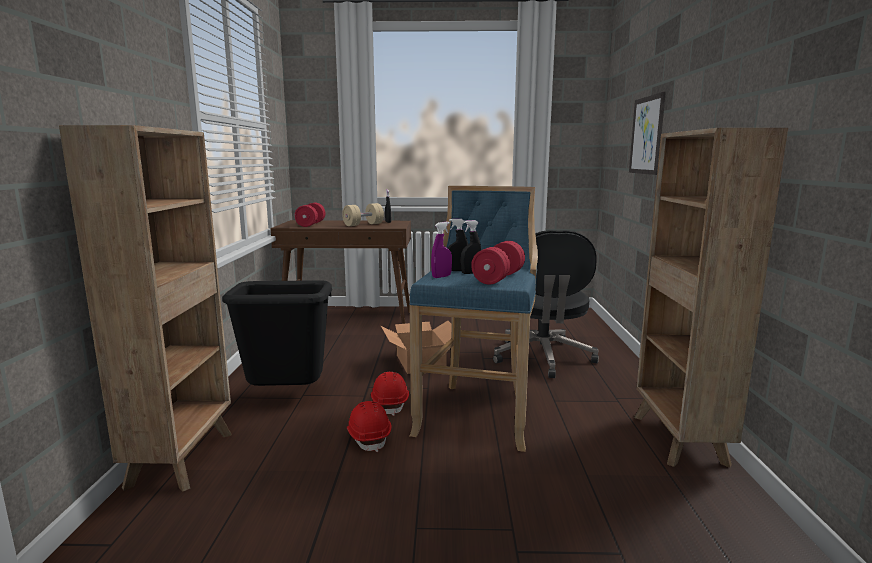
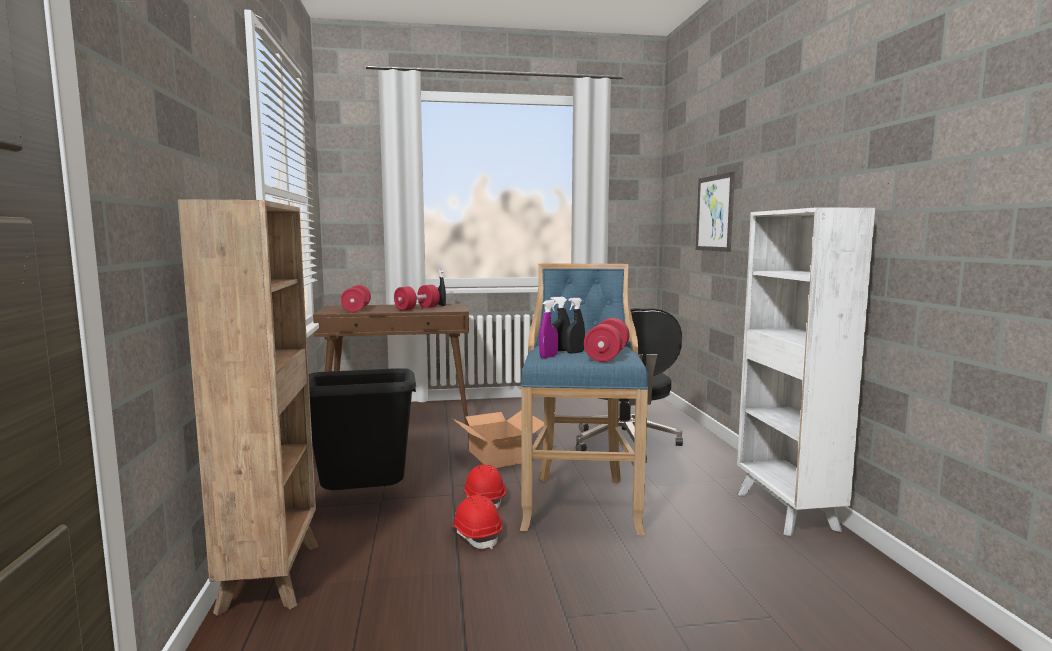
camera: 10 degrees left, 5 degrees down
beige dumbbell [342,203,384,226] -> red dumbbell [394,285,440,311]
brown bookcase [634,128,788,468] -> white bookcase [737,207,875,536]

